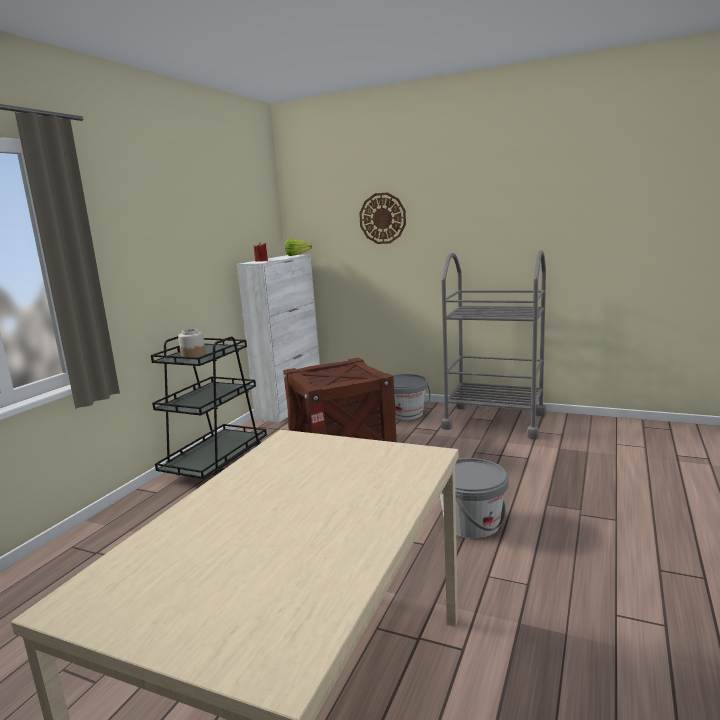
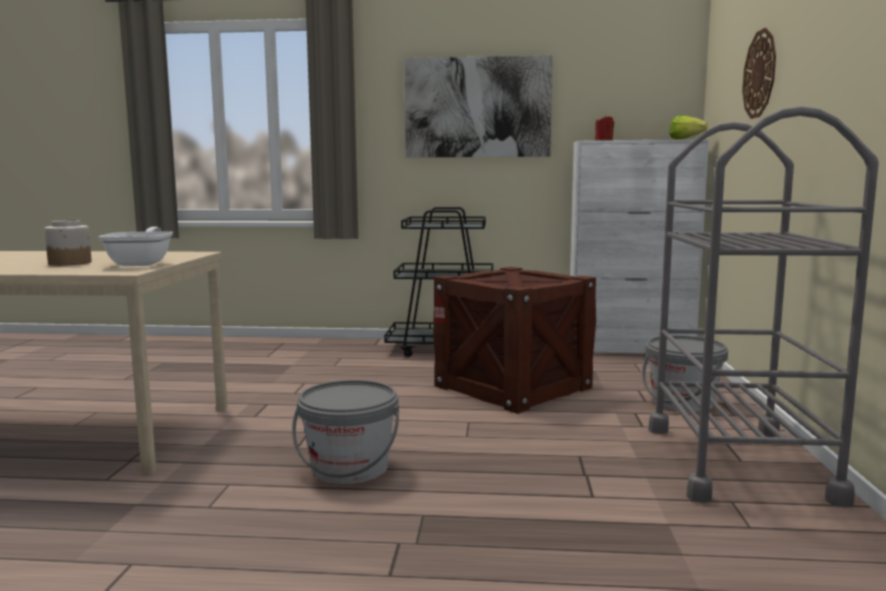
camera: 70 degrees right, 5 degrees down
jar [178,329,206,358] -> jar moved to [45,220,92,266]
none -> frying pan [99,227,173,266]
none -> picture [404,55,553,158]

